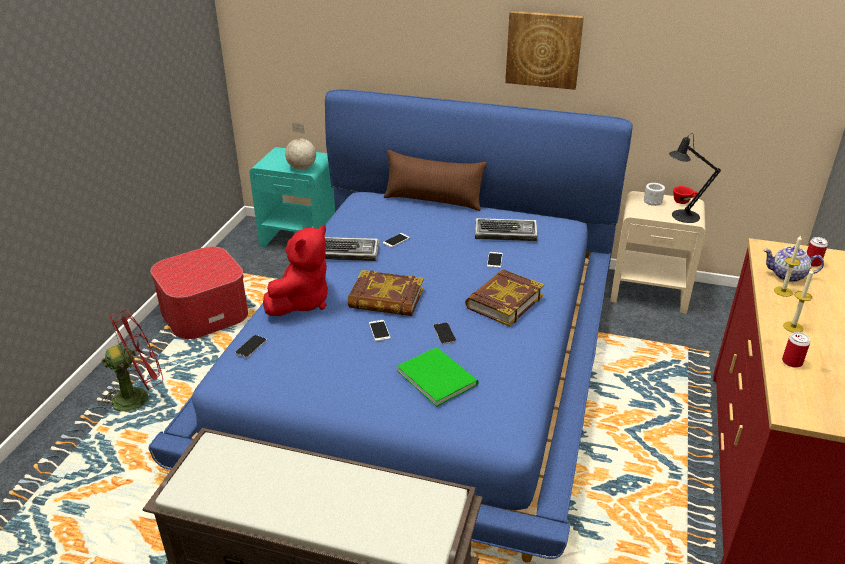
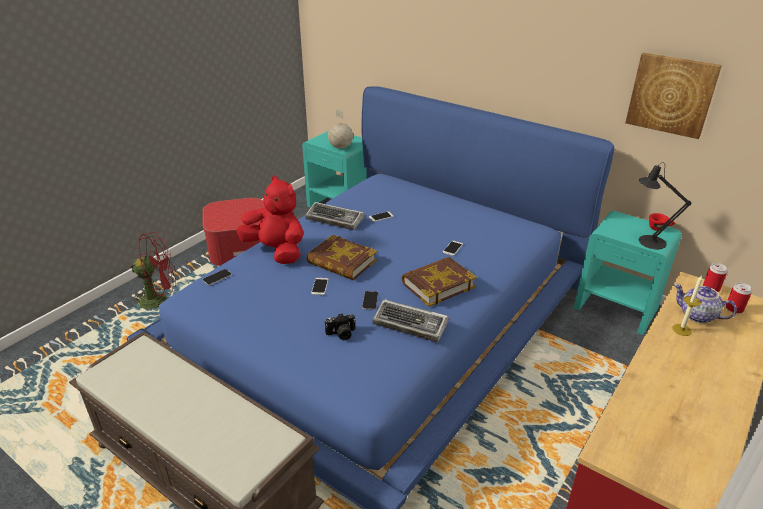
camera: 20 degrees right, 0 degrees up
red plush toy [263,225,328,316] -> red plush toy turned 105 degrees counterclockwise [236,176,304,264]
brown pillow [384,150,487,211] -> none
green book [397,347,479,406] -> camera [325,313,356,340]
keyboard [475,218,538,241] -> keyboard moved to [373,299,449,342]
picture [505,11,584,90] -> picture moved to [625,53,722,139]
beige nightstand [610,191,706,314] -> turquoise nightstand [574,211,682,335]
white mug [644,183,665,206] -> none
can [782,332,810,368] -> can moved to [703,263,727,292]
candle [783,268,814,333] -> none

